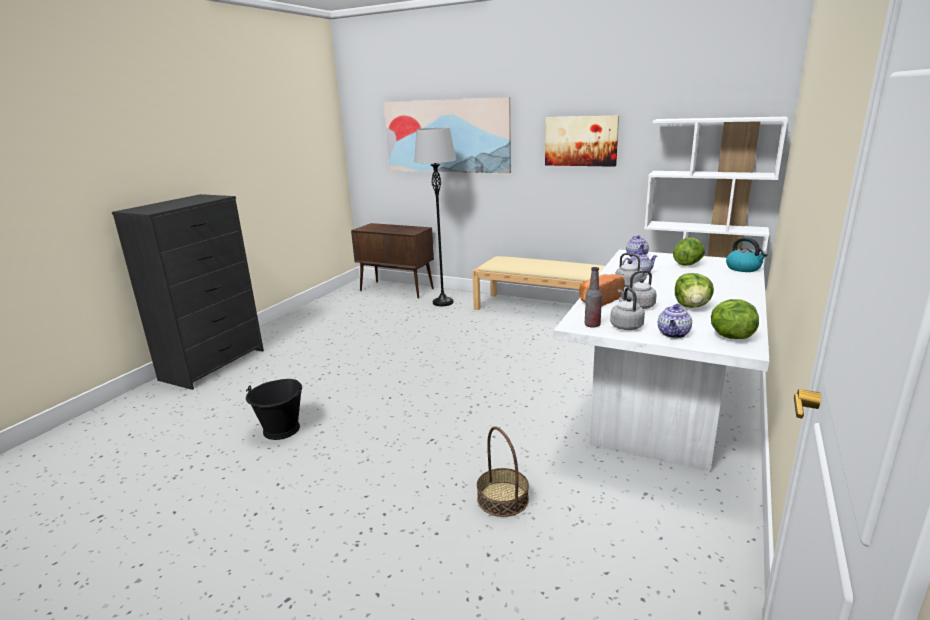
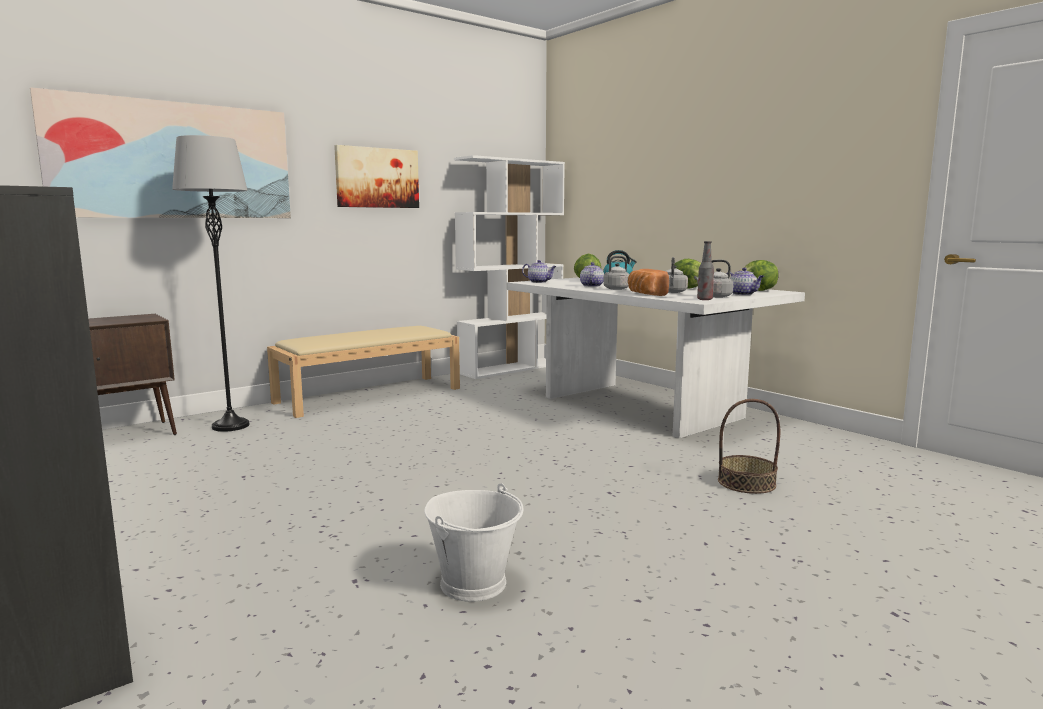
camera: 65 degrees left, 10 degrees down
black bucket [246,379,302,440] -> white bucket [424,483,523,602]

